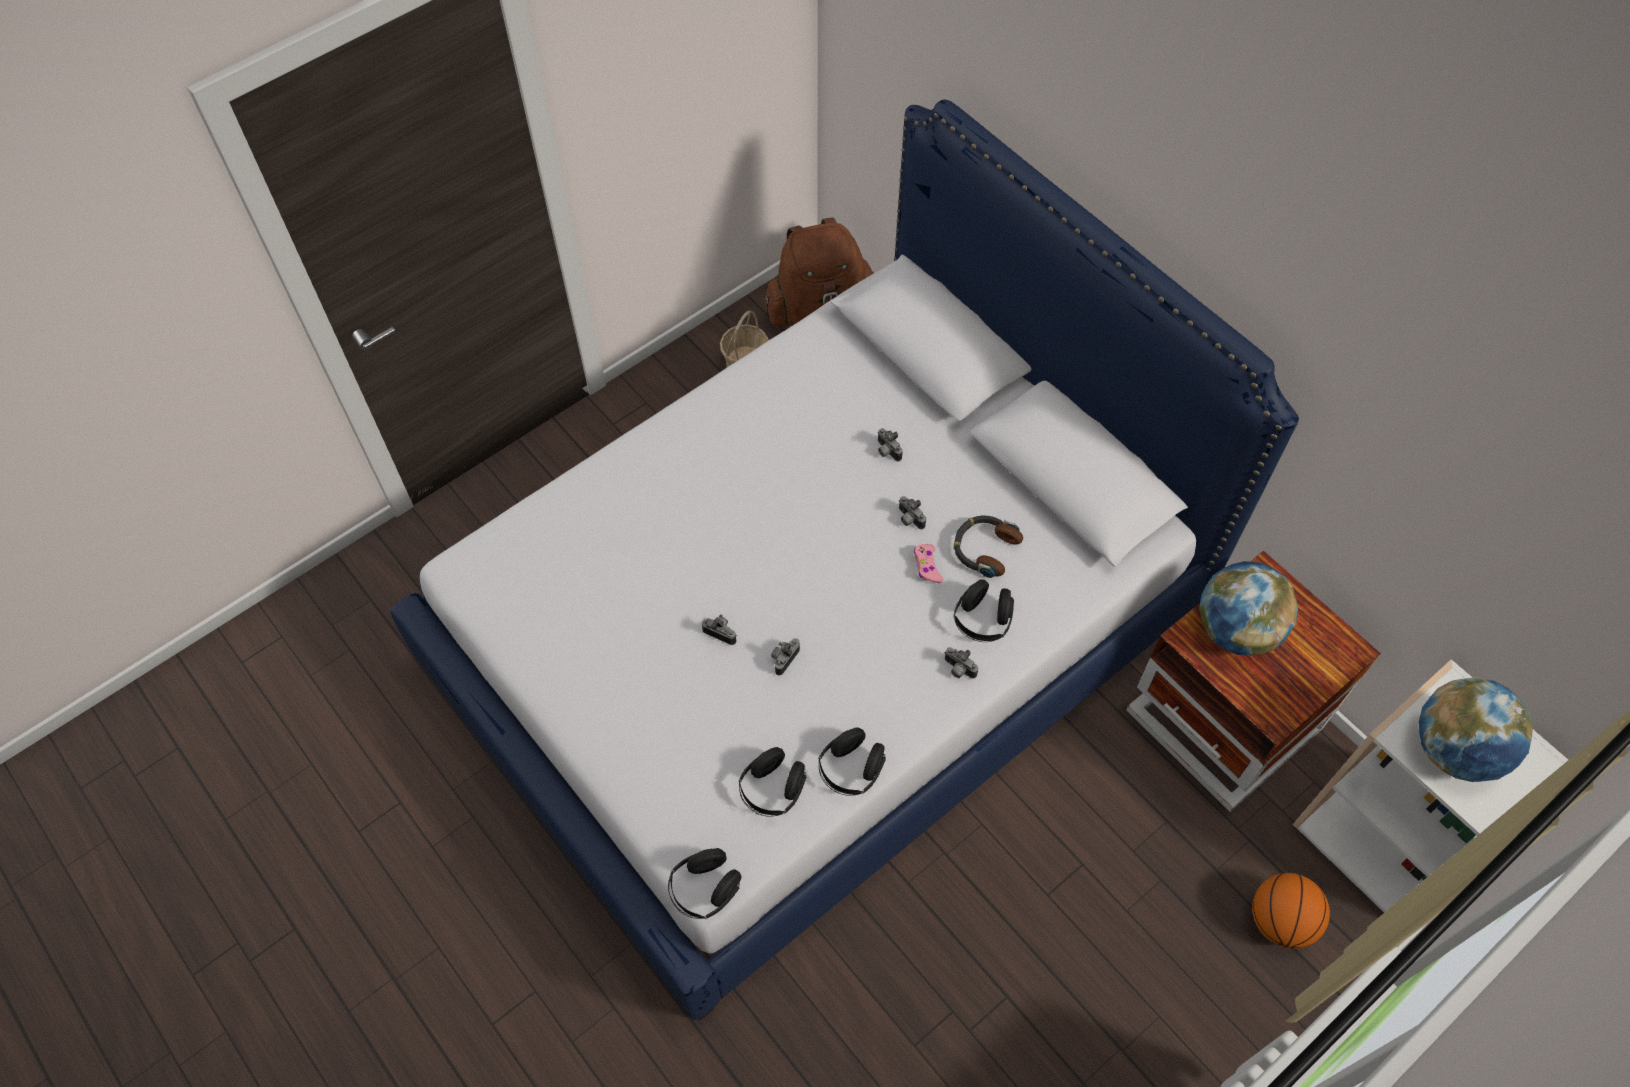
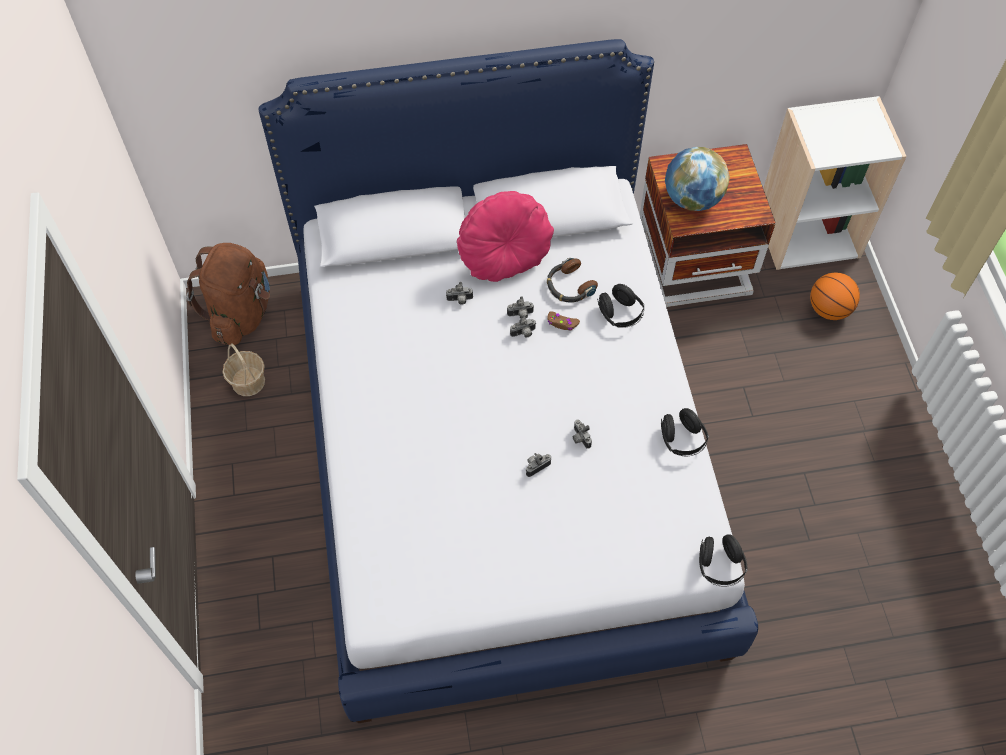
camera: 60 degrees left, 0 degrees up
black headphones [739,747,806,817] -> none
pink game controller [914,544,943,583] -> brown game controller [547,311,580,330]
camera [944,647,978,679] -> camera moved to [510,315,536,337]
globe [1419,677,1533,782] -> none
none -> pink pillow [457,191,554,282]

